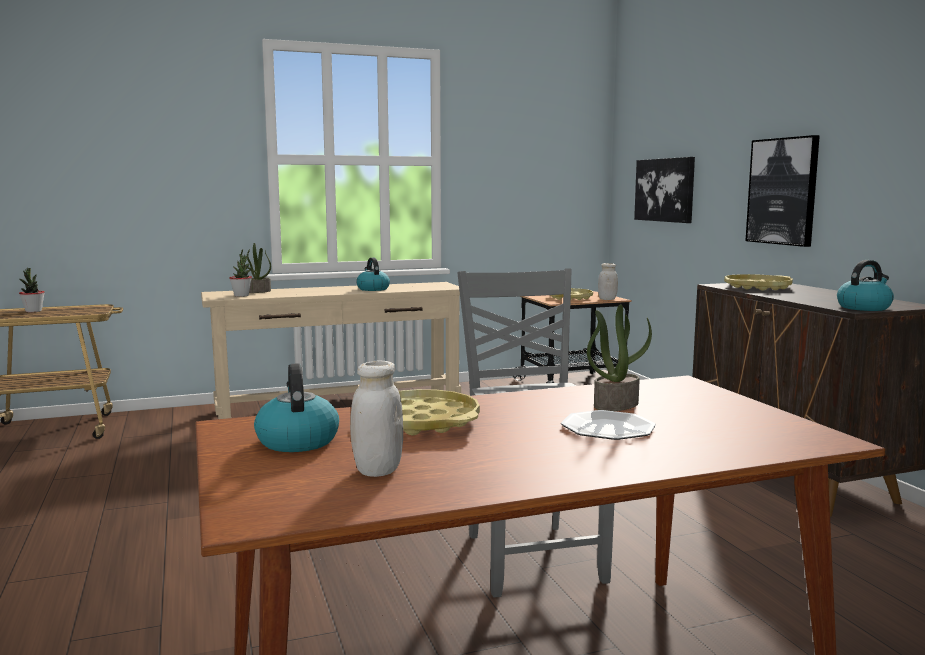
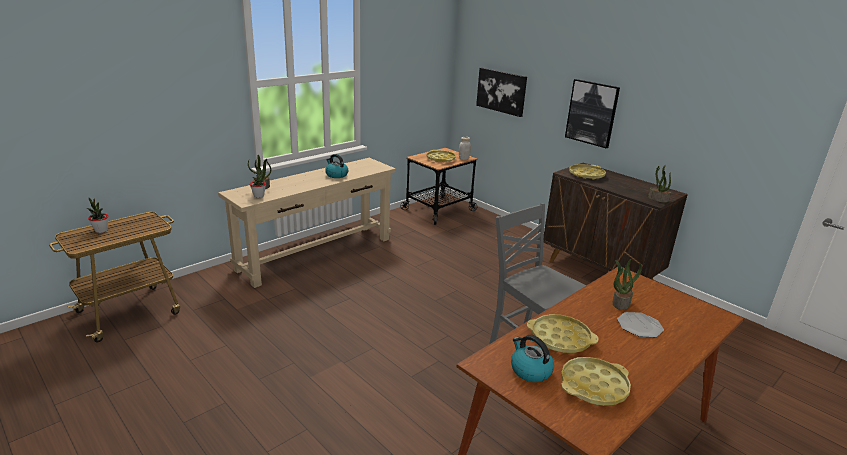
camera: 25 degrees left, 15 degrees up
white jar [350,361,403,477] -> yellow tray [561,357,631,406]
kettle [837,260,894,311] -> potted plant [648,165,671,203]

